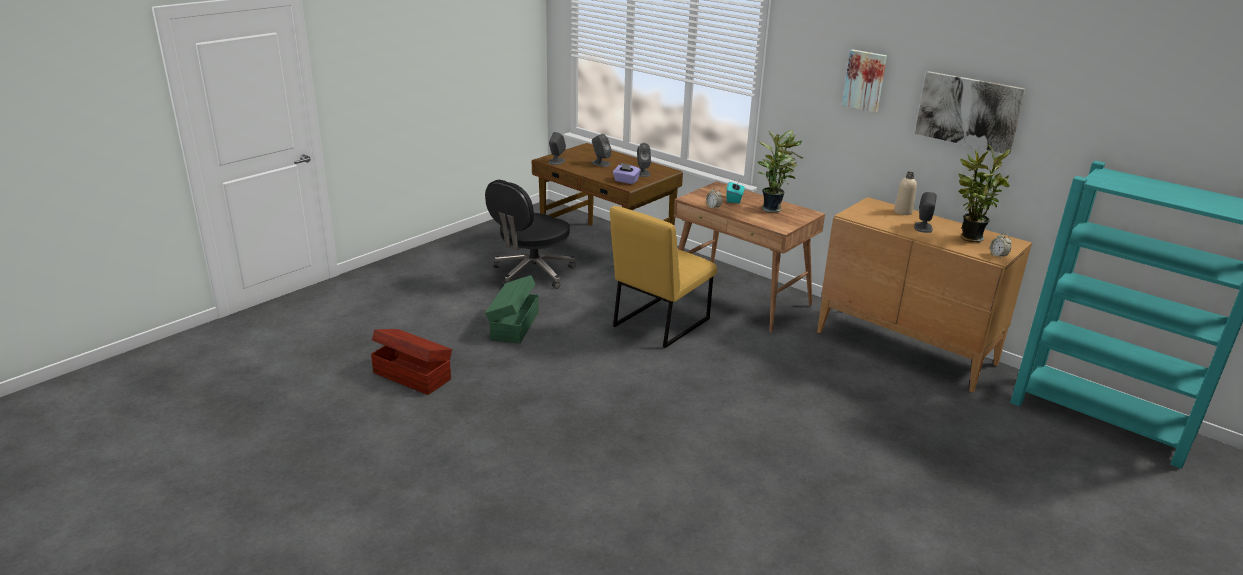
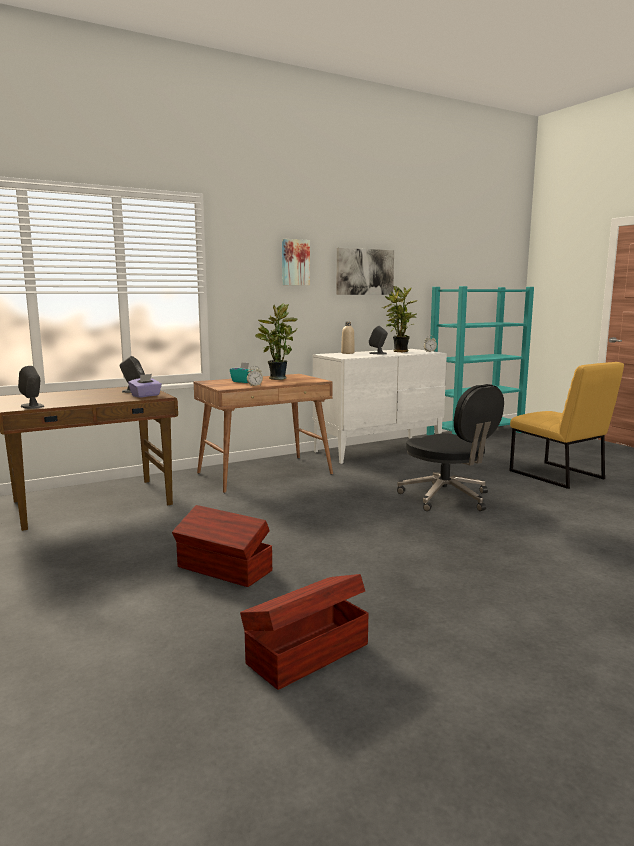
camera: 70 degrees left, 15 degrees down
black office chair [485,180,576,289] -> black office chair moved to [397,384,504,511]
green storage box [485,275,539,343] -> brown storage box [172,505,272,587]
grey speaker [592,134,612,167] -> none
yellow chair [610,206,717,348] -> yellow chair moved to [510,362,624,489]
brown cabinet [817,197,1032,393] -> white cabinet [312,349,447,464]

